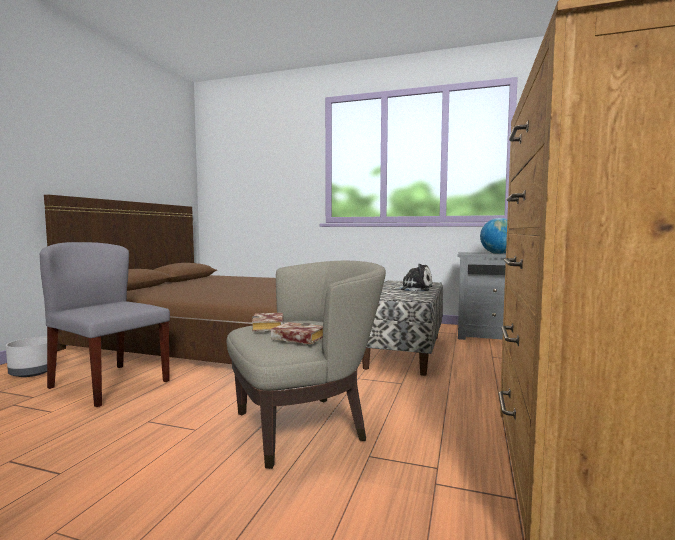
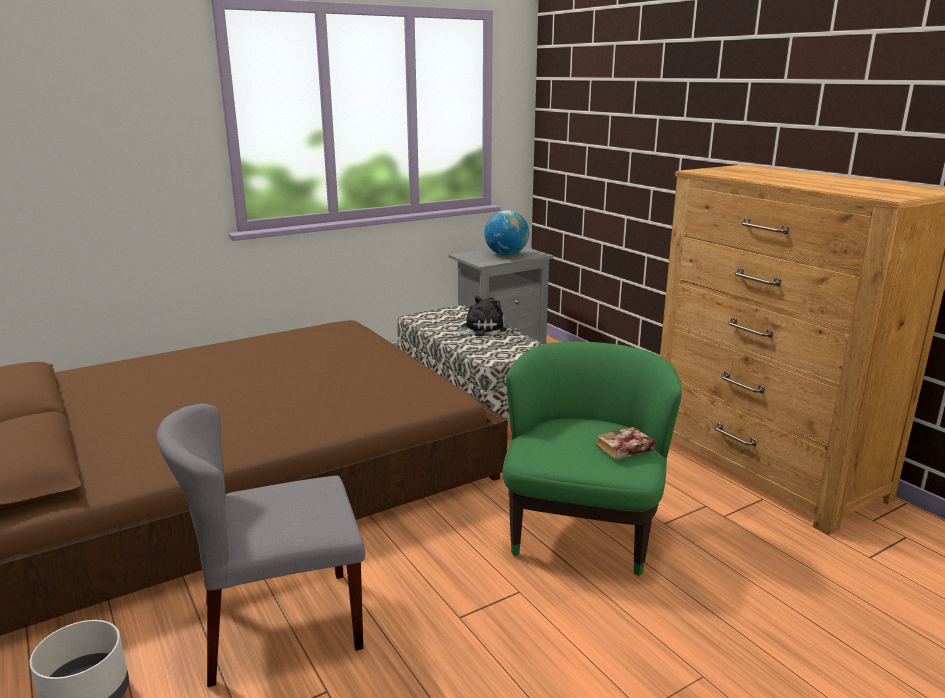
camera: 50 degrees left, 15 degrees up
beige armchair [227,261,386,469] -> green armchair [503,341,682,576]
book [252,313,283,331] -> none

